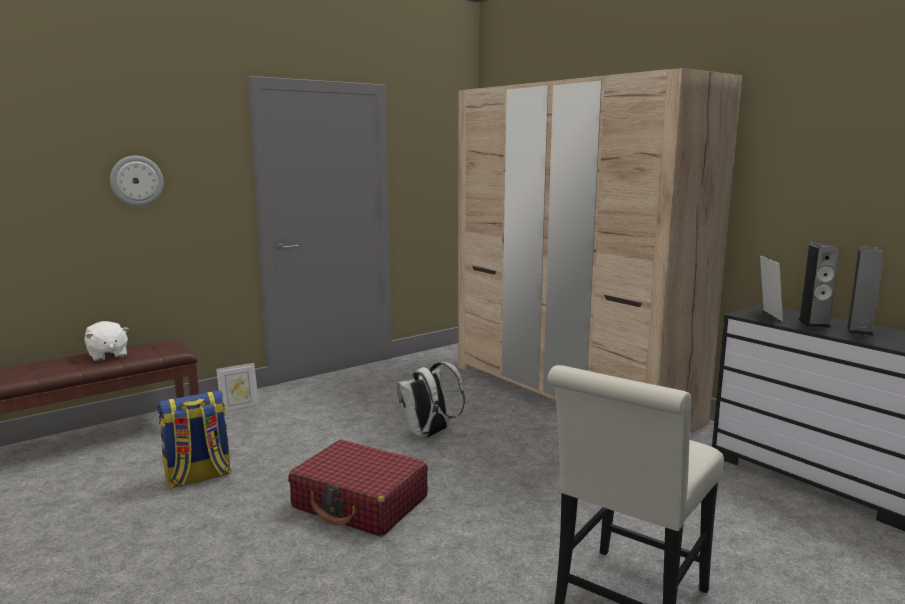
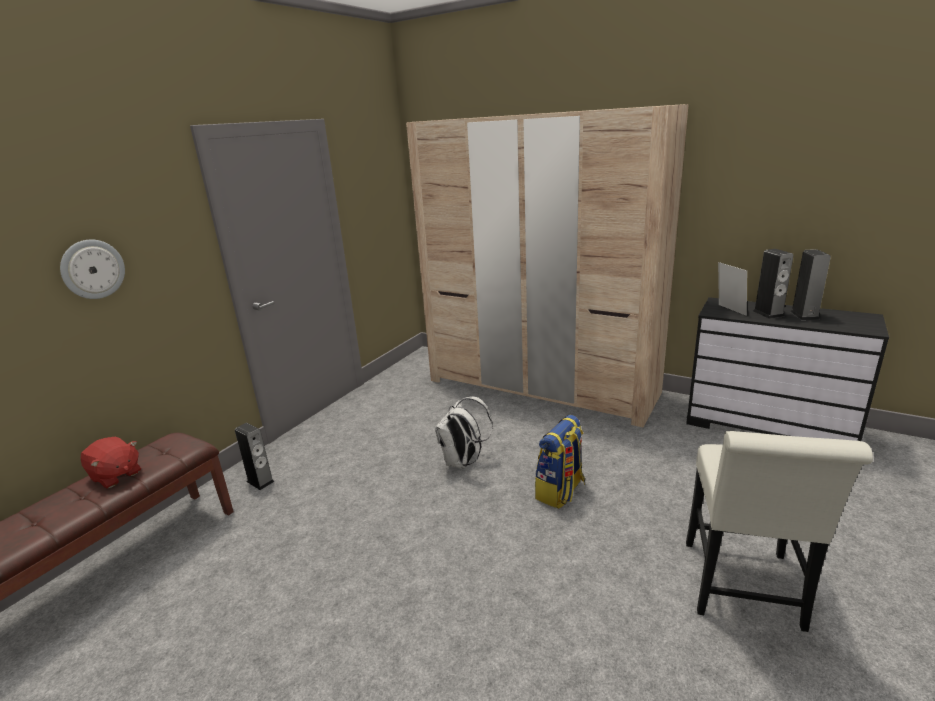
camera: 20 degrees left, 10 degrees up
white plush toy [85,321,129,362] -> red plush toy [81,437,141,488]
backpack [157,390,232,489] -> backpack moved to [535,415,585,509]
picture frame [216,363,259,415] -> speaker [235,423,275,490]
red suitcase [288,440,428,536] -> none

